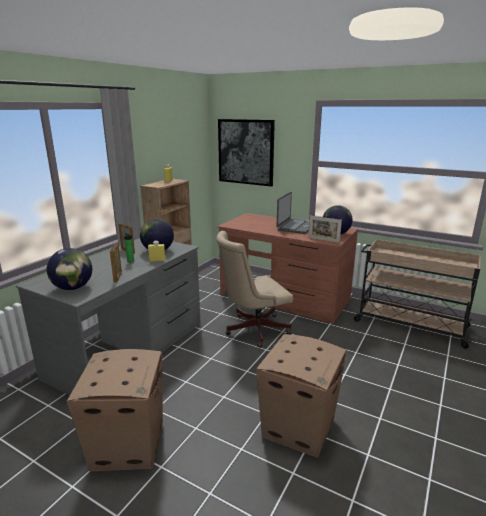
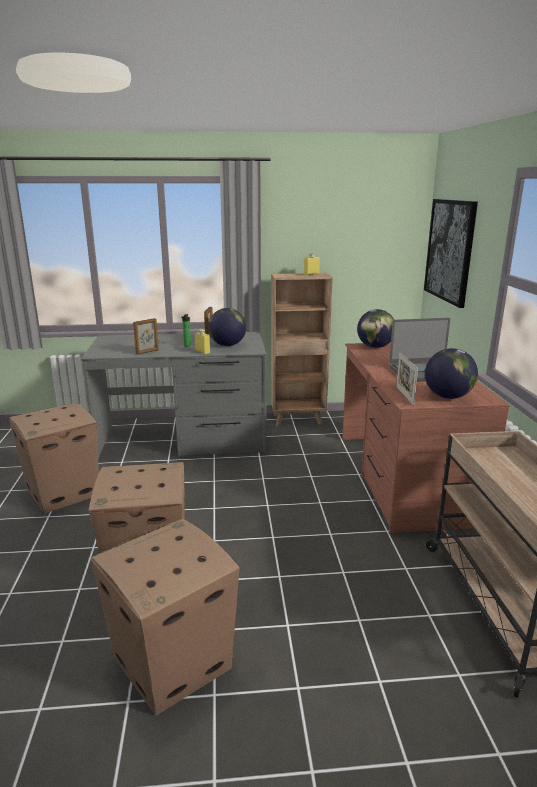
camera: 55 degrees right, 0 degrees up
globe [47,248,92,290] -> globe moved to [357,309,394,348]
beige office chair [216,231,293,347] -> none
none -> cardboard box [91,519,240,716]

